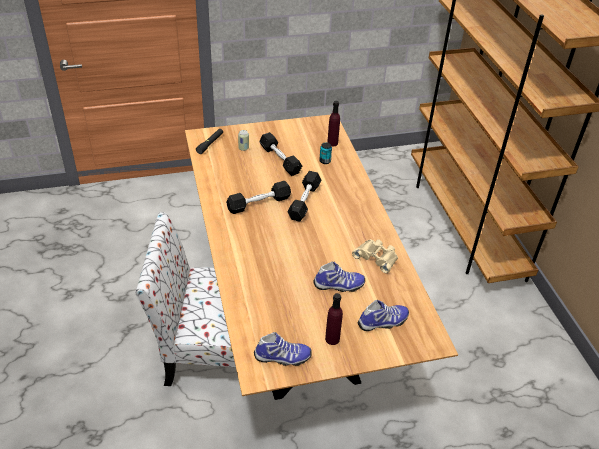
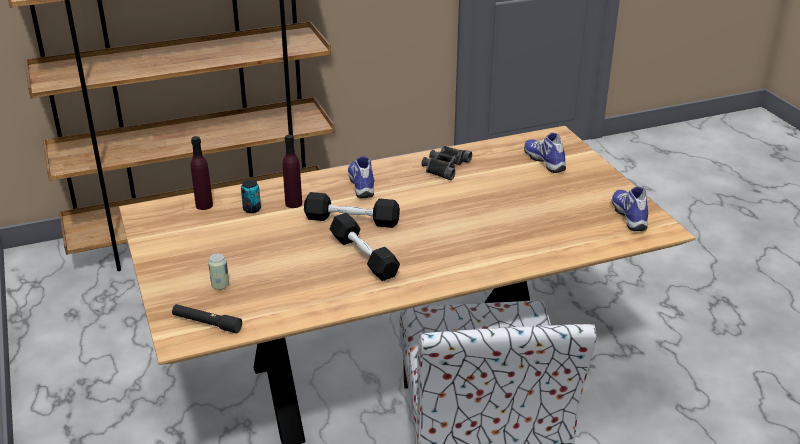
camera: 95 degrees left, 10 degrees down
black dumbbell [259,132,302,176] -> none
shoe [313,261,365,292] -> shoe moved to [348,156,375,199]
purple bottle [325,293,343,345] -> purple bottle moved to [283,135,302,208]
beige binoculars [352,239,398,273] -> black binoculars [422,146,472,180]

